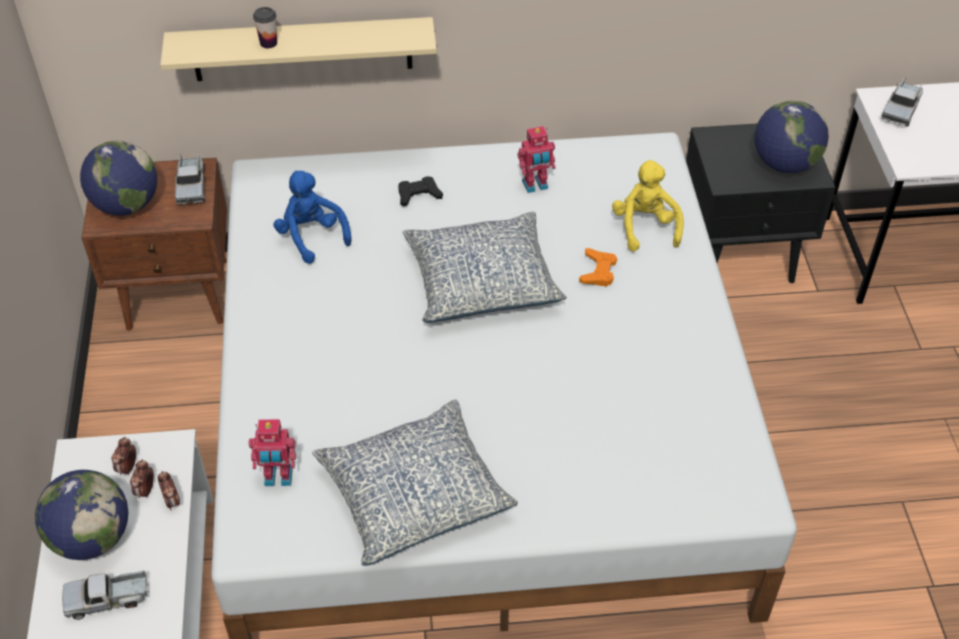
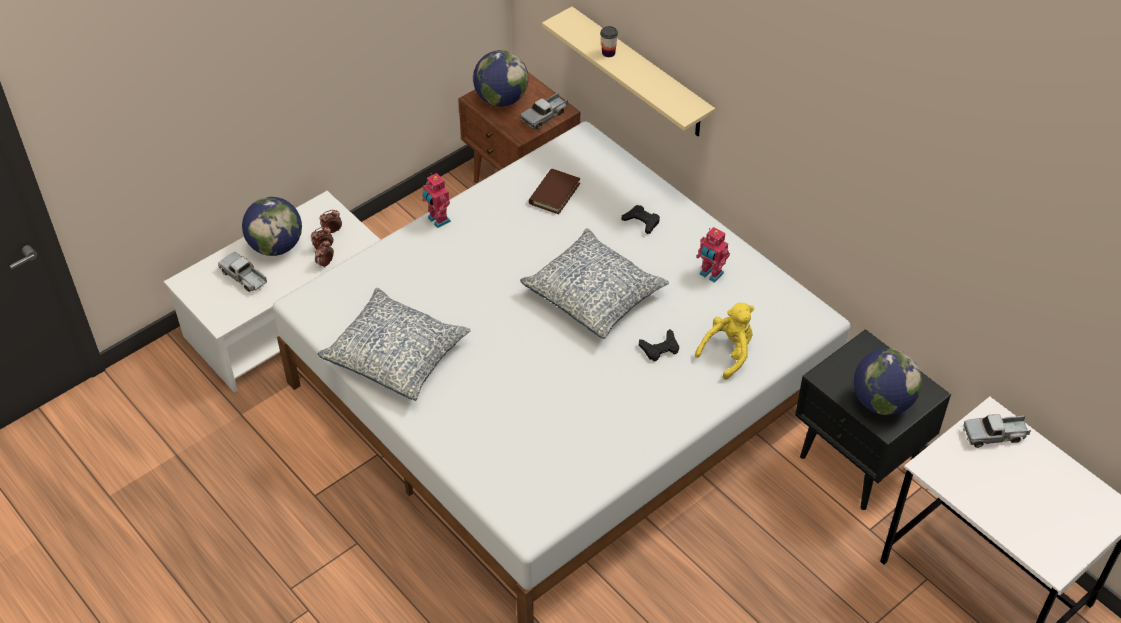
camera: 55 degrees right, 0 degrees up
toy robot [249,419,296,486] -> toy robot moved to [422,173,451,228]
blue plush toy [274,171,352,264] -> brown book [529,169,580,214]
orange game controller [579,248,617,286] -> black game controller [639,329,679,361]

